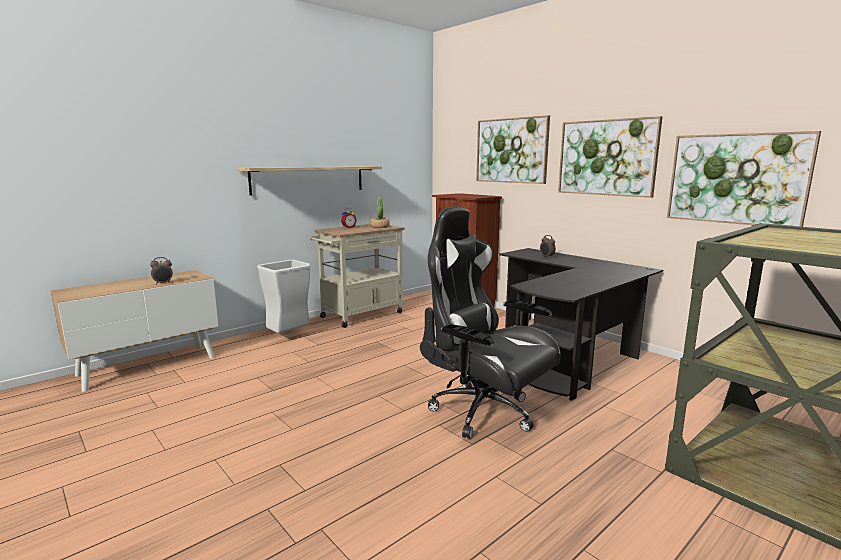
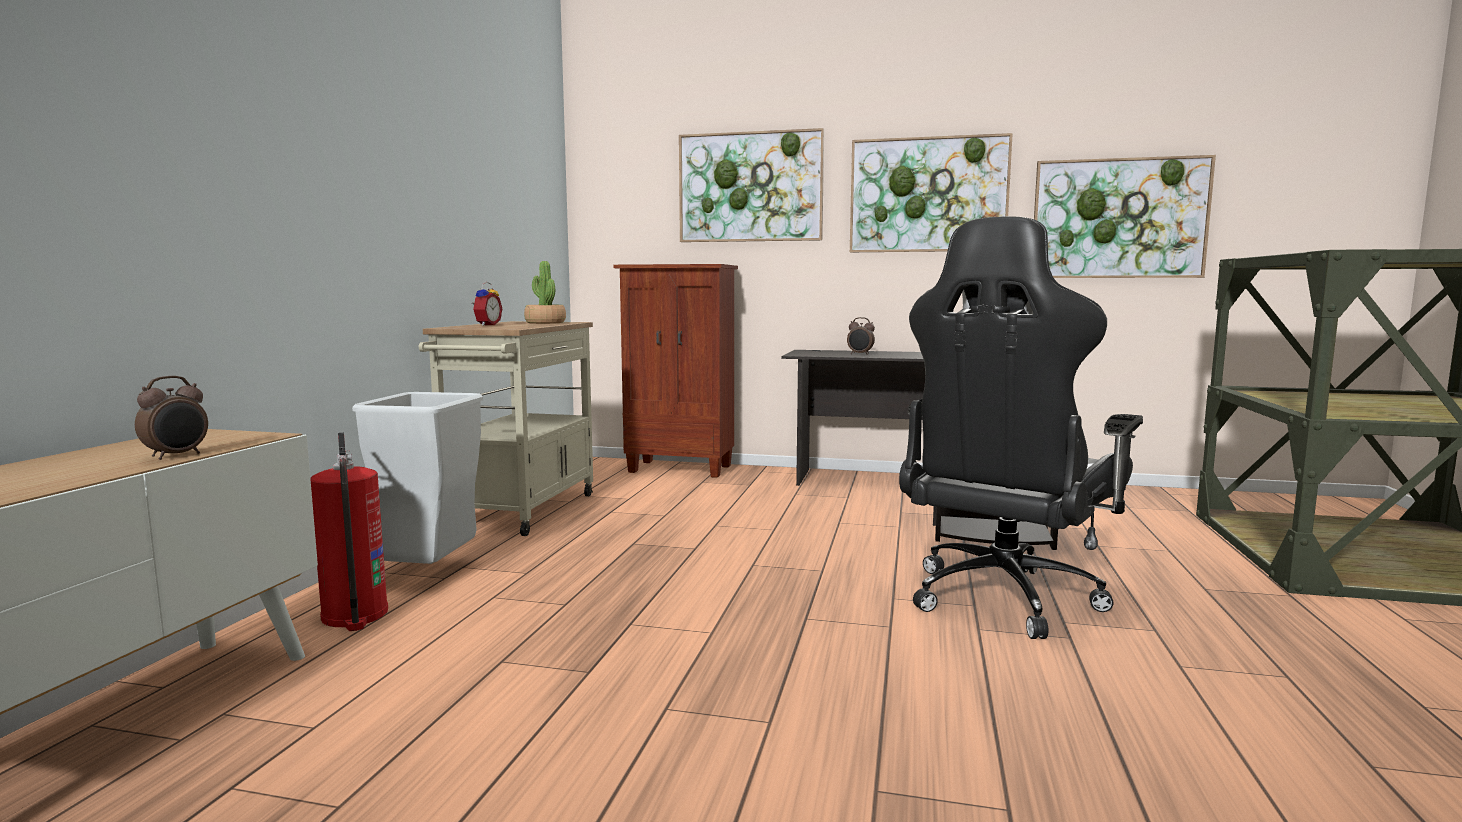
camera: 35 degrees left, 5 degrees down
shelf [237,166,382,195] -> none
black office chair [420,206,561,439] -> black office chair turned 60 degrees counterclockwise [899,216,1143,639]
none -> fire extinguisher [310,433,388,631]

